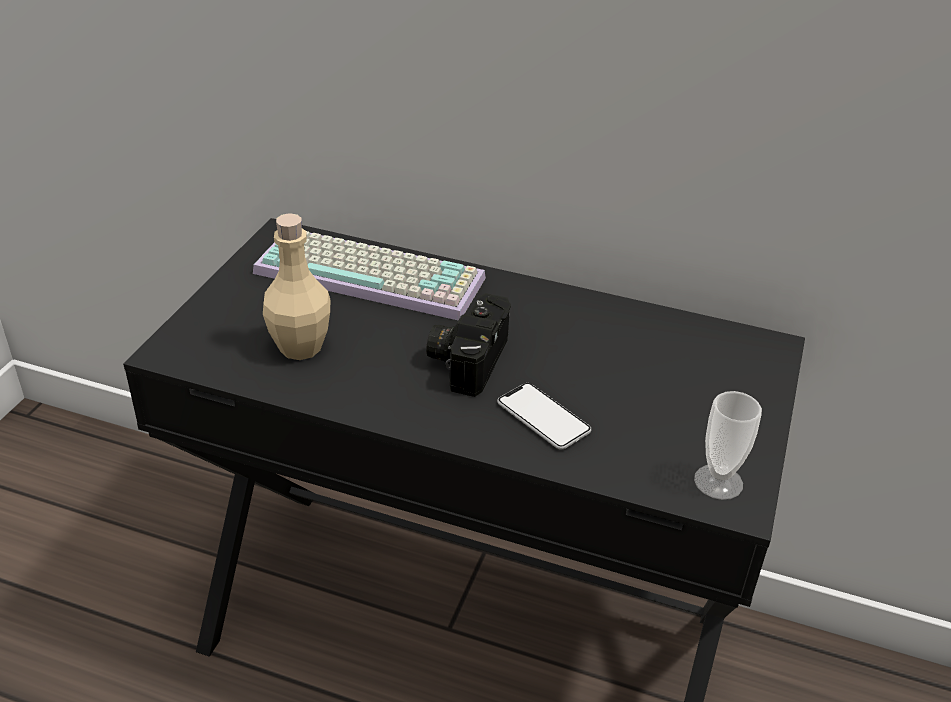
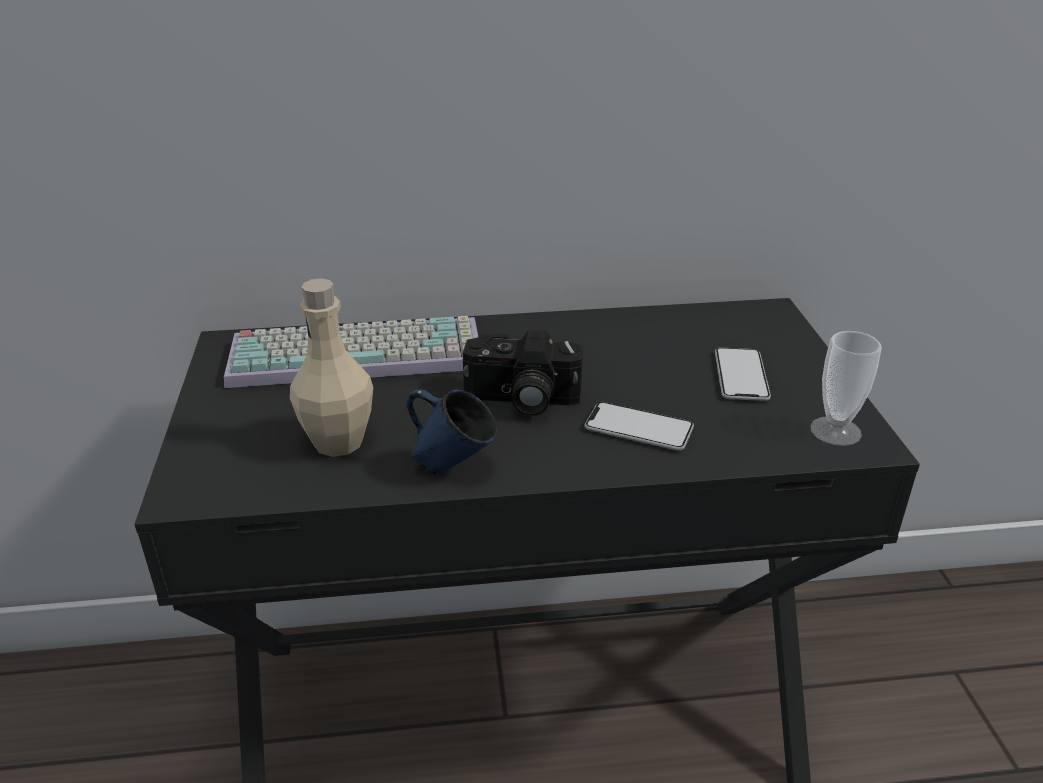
camera: 25 degrees left, 5 degrees down
camera [426,293,511,397] -> camera turned 75 degrees counterclockwise [463,330,583,416]
none -> blue mug [406,389,497,475]
none -> phone [715,348,771,401]

